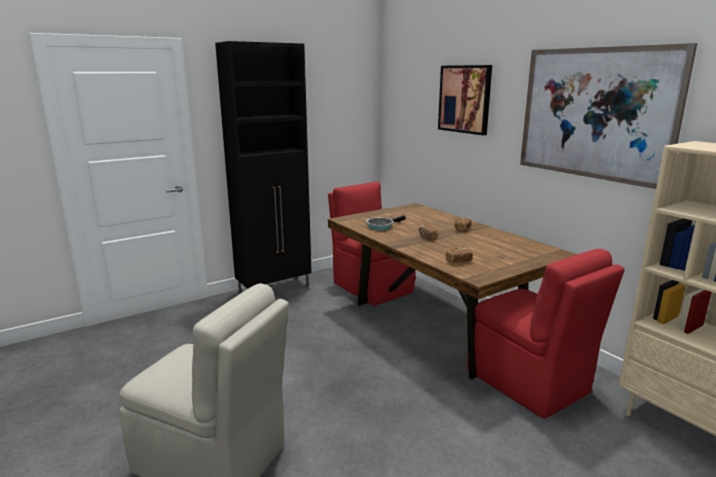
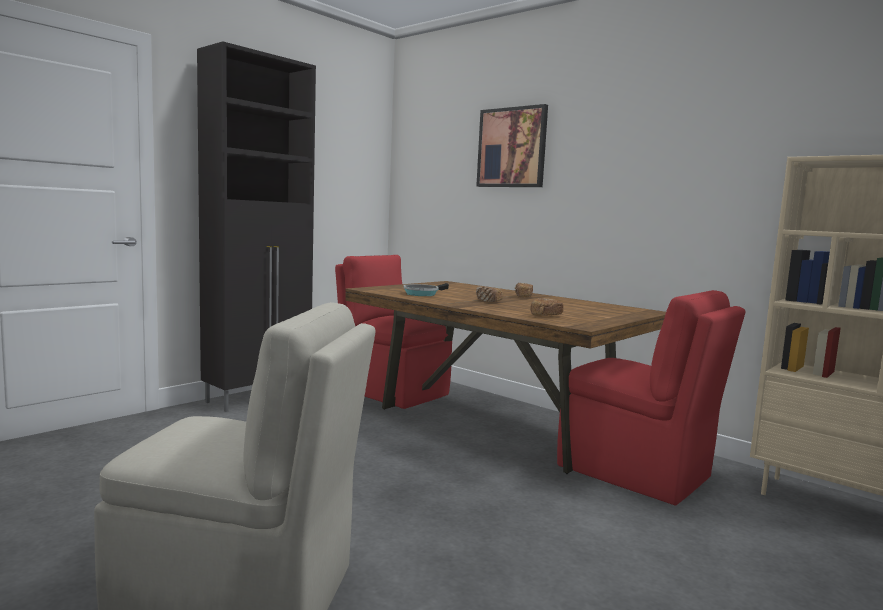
camera: 15 degrees left, 10 degrees down
picture [520,43,697,189] -> none

